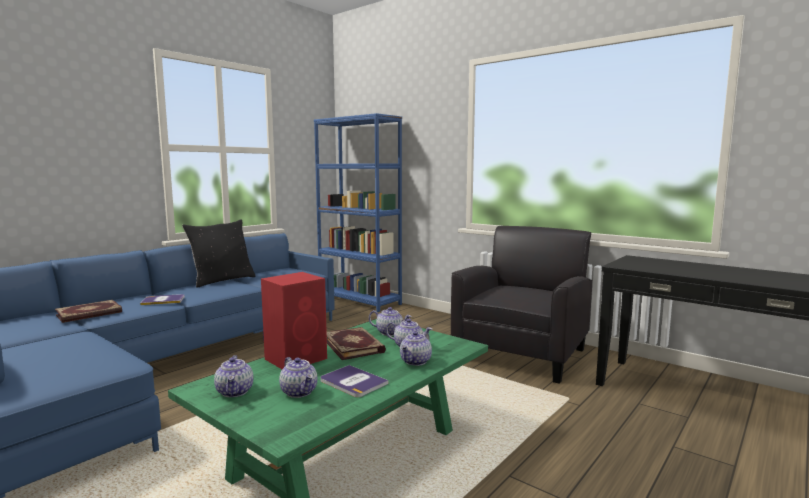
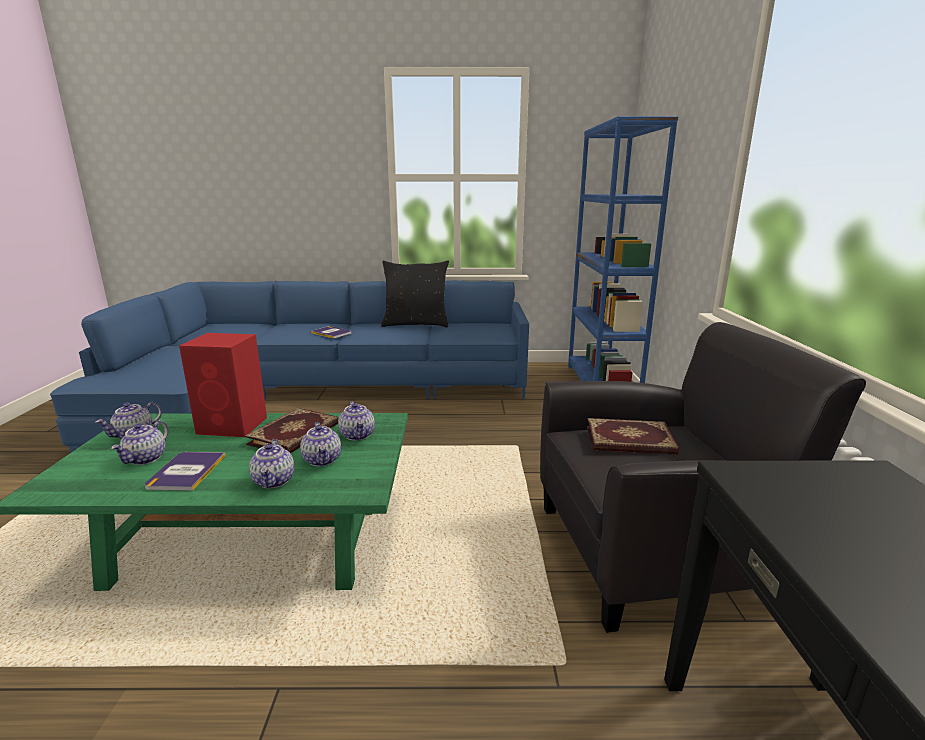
camera: 50 degrees right, 10 degrees up
book [55,300,122,323] -> book moved to [587,418,679,455]
teapot [400,331,432,366] -> teapot turned 90 degrees counterclockwise [249,439,294,488]

